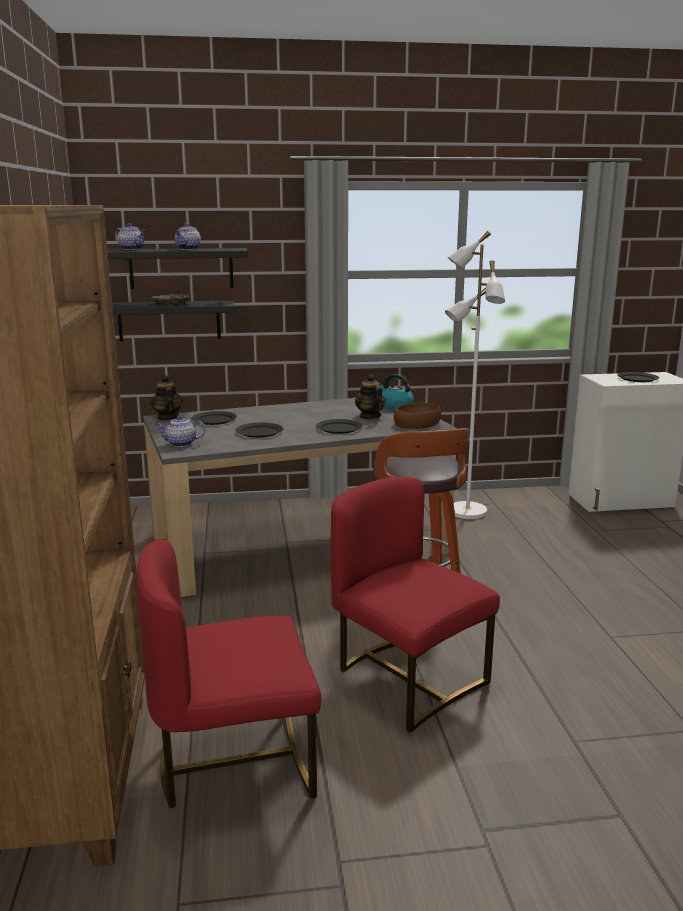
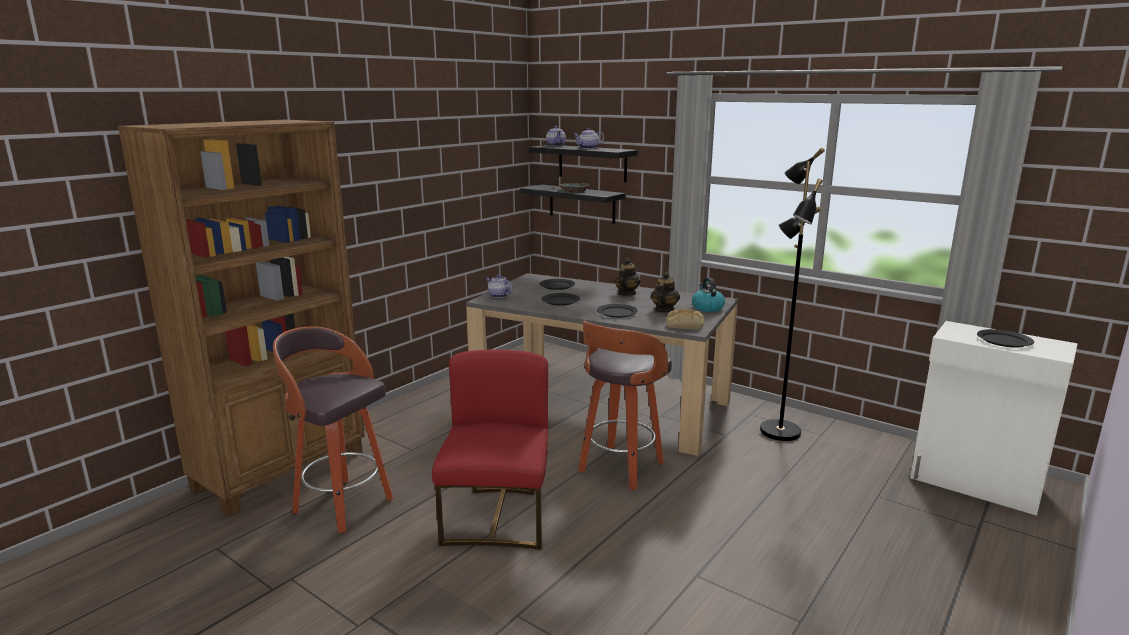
camera: 45 degrees right, 0 degrees up
red chair [136,539,321,808] -> stool [273,326,393,533]
teapot [150,375,183,420] -> teapot moved to [614,258,641,296]
brown bowl [394,403,441,429] -> bread [666,309,704,330]
white floor lamp [445,231,505,519] -> black floor lamp [760,147,825,441]

